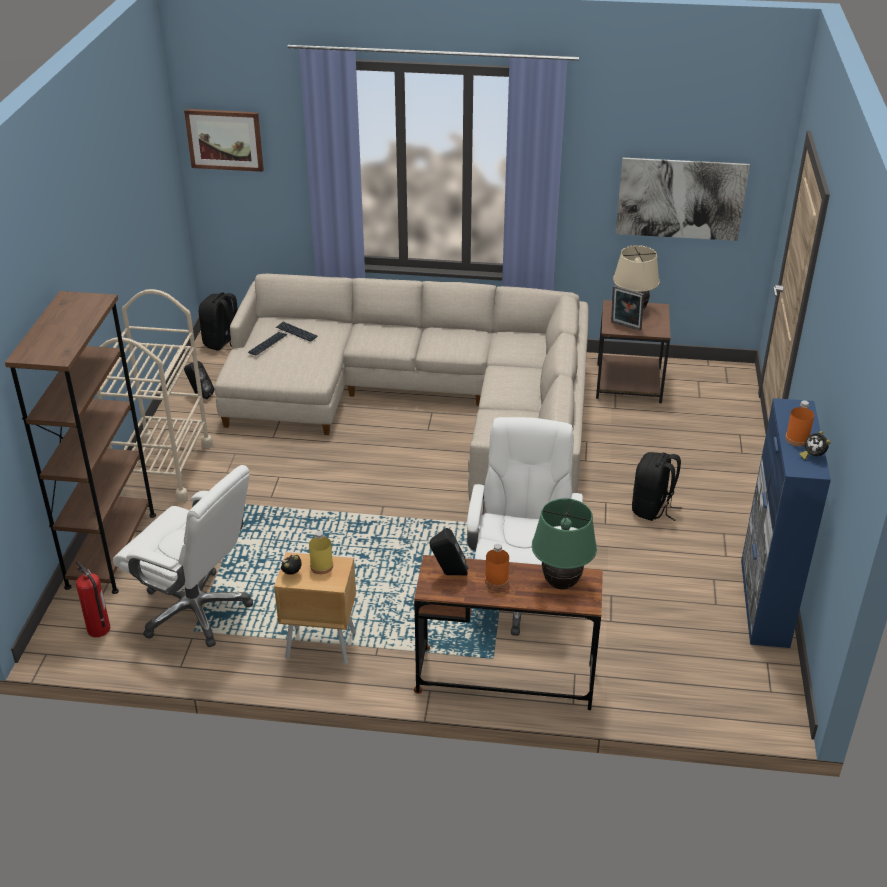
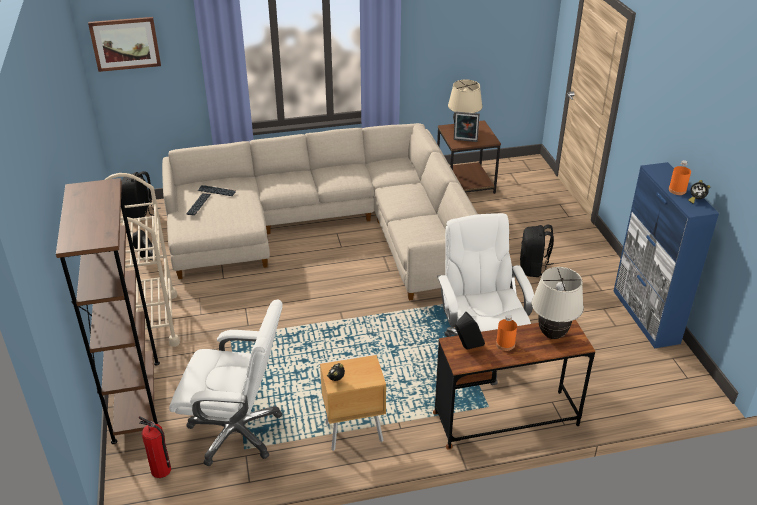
camera: 20 degrees left, 0 degrees up
yellow bottle [309,531,333,574] -> none
green table lamp [532,498,597,589] -> beige table lamp [532,267,584,339]
picture [616,158,750,241] -> none

